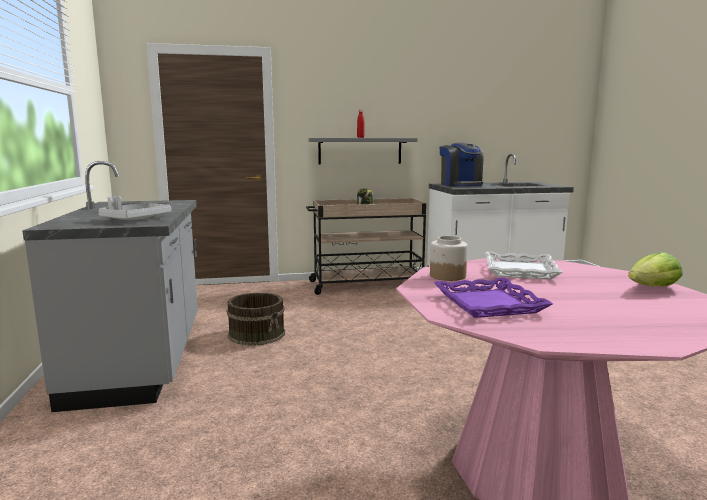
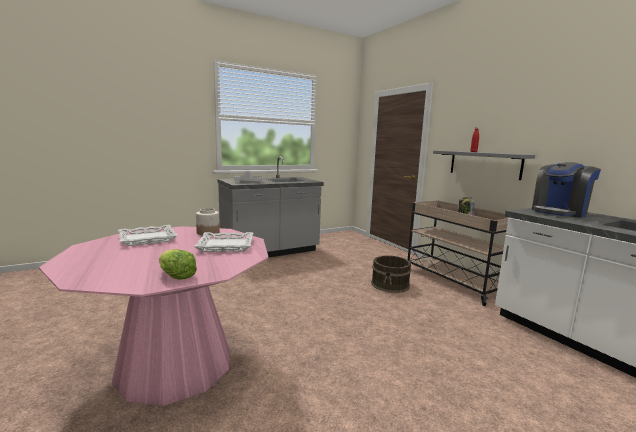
camera: 70 degrees right, 0 degrees up
brown bucket [226,292,285,346] -> brown bucket moved to [371,255,412,293]
purple tray [434,277,553,318] -> white tray [118,225,178,246]

